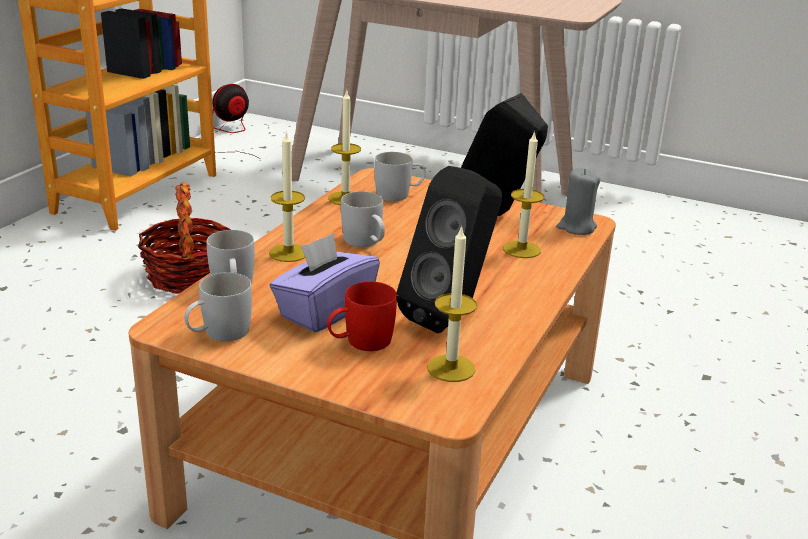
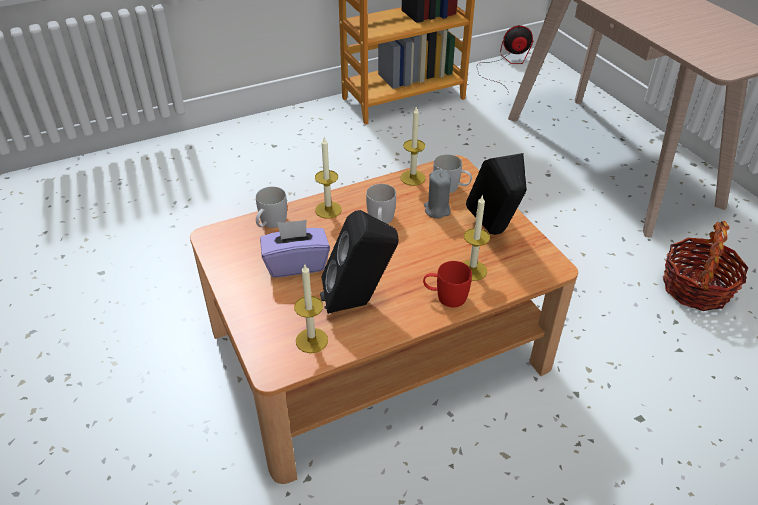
camera: 40 degrees right, 15 degrees up
basket [138,183,231,294] -> basket moved to [663,221,748,311]
white mug [184,272,252,342] -> none
red mug [327,282,397,351] -> red mug moved to [423,261,472,307]
grey candle [557,168,600,235] -> grey candle moved to [424,169,451,218]

